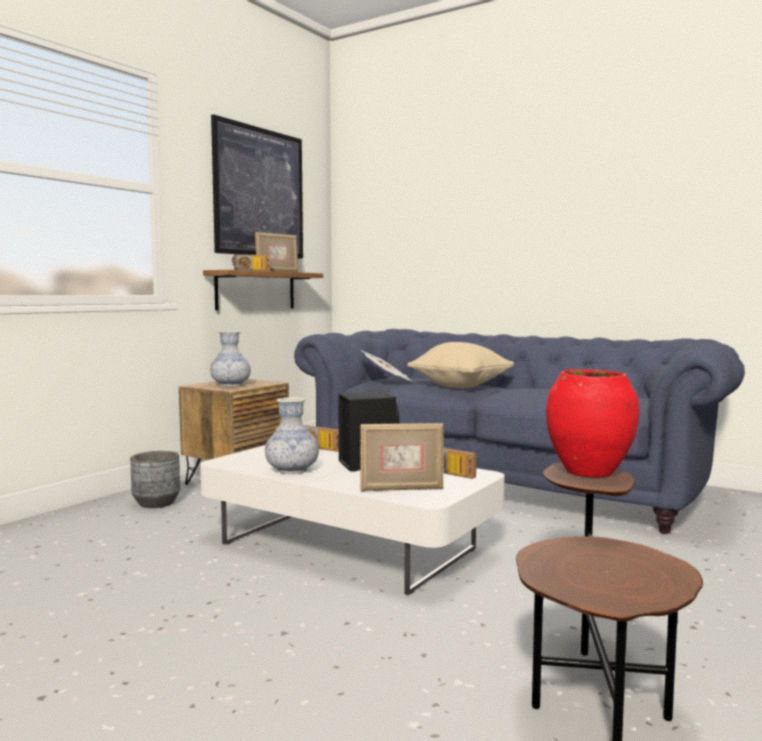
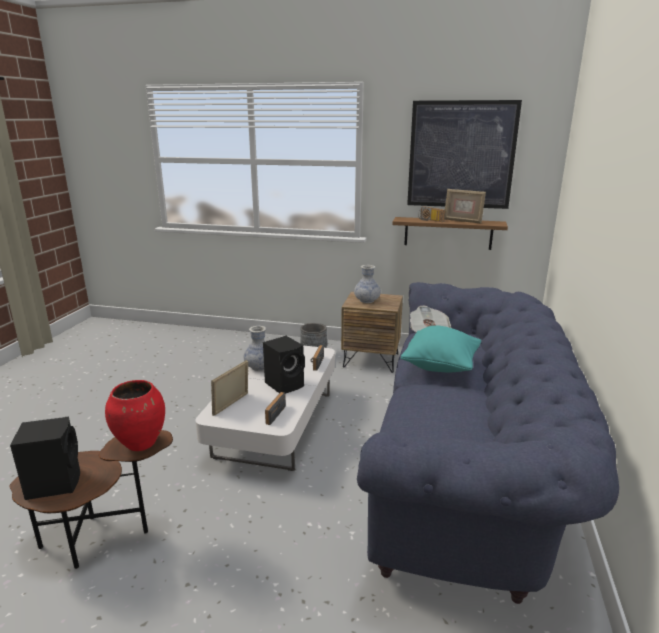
camera: 70 degrees right, 15 degrees up
picture frame [360,423,444,492] -> picture frame turned 60 degrees clockwise [211,360,248,416]
beige pillow [407,342,514,388] -> turquoise pillow [401,325,481,372]
none -> black speaker [10,416,80,500]

